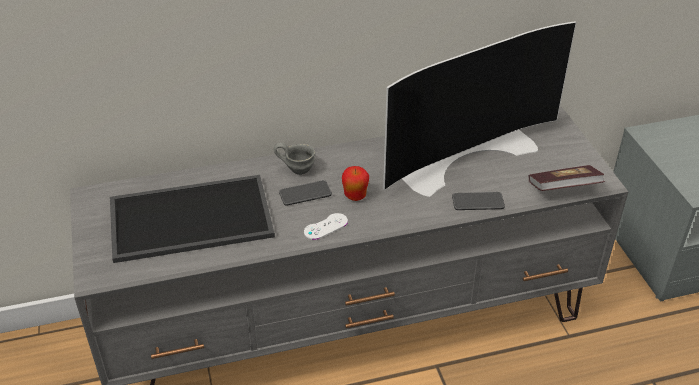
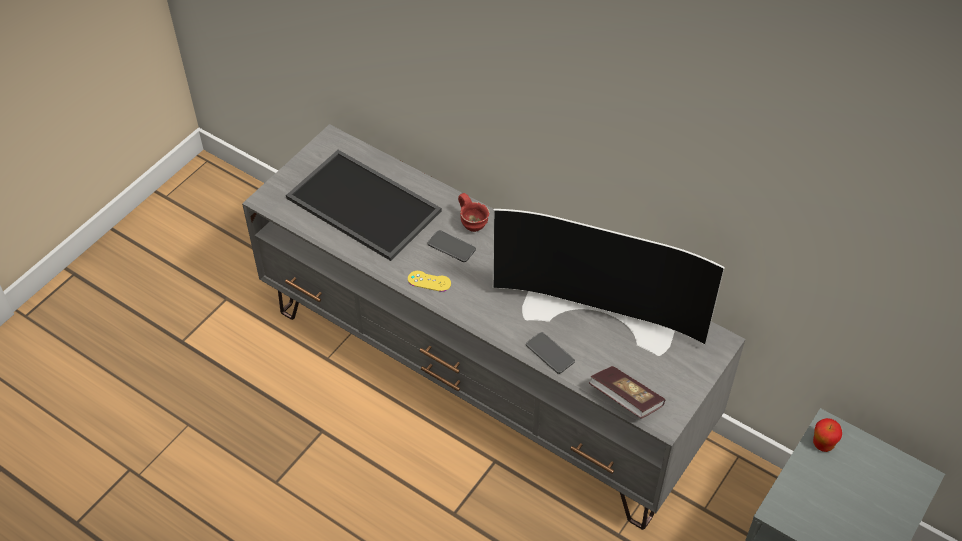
camera: 50 degrees right, 10 degrees up
grey mug [274,143,315,175] -> red mug [458,193,490,232]
white game controller [304,213,348,240] -> yellow game controller [408,271,451,292]
apple [342,166,369,201] -> apple moved to [813,418,842,452]

